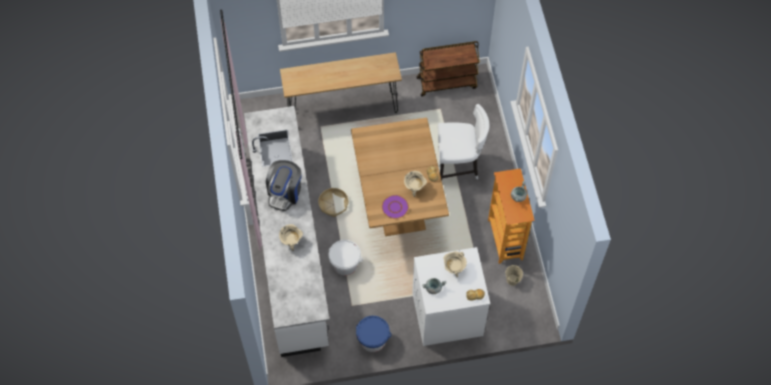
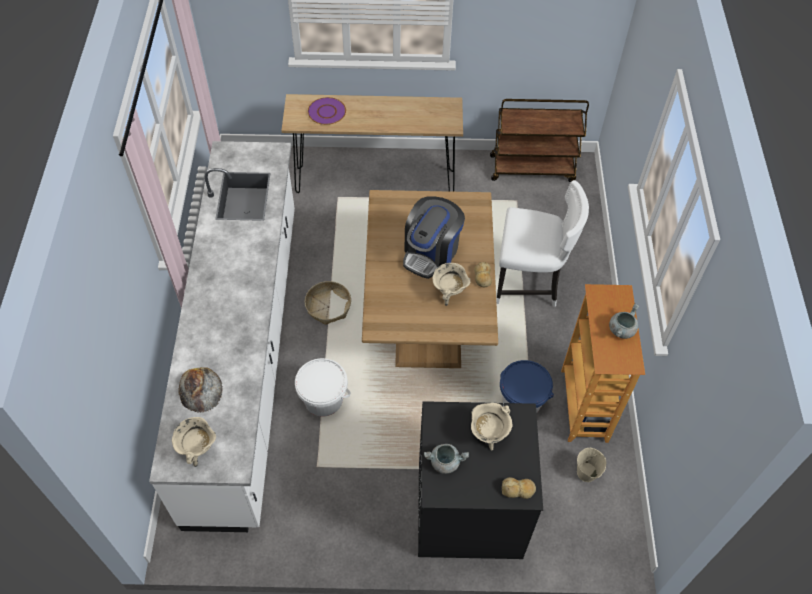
camera: 10 degrees right, 5 degrees down
coffee machine [266,160,302,211] -> coffee machine moved to [403,196,465,279]
beige cooking pot [279,224,303,251] -> beige cooking pot moved to [172,417,216,467]
blue bucket [356,316,392,352] -> blue bucket moved to [500,360,554,413]
purple plate [382,195,409,219] -> purple plate moved to [308,97,346,125]
white washing machine [412,247,490,346] -> black washing machine [418,401,543,559]
none -> bread [178,367,223,413]

